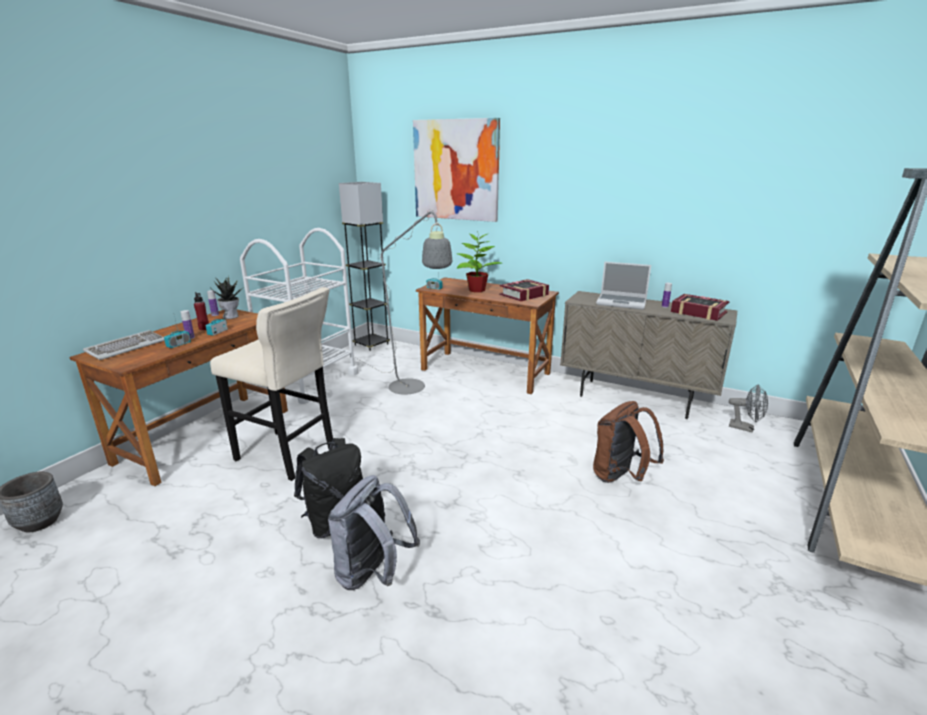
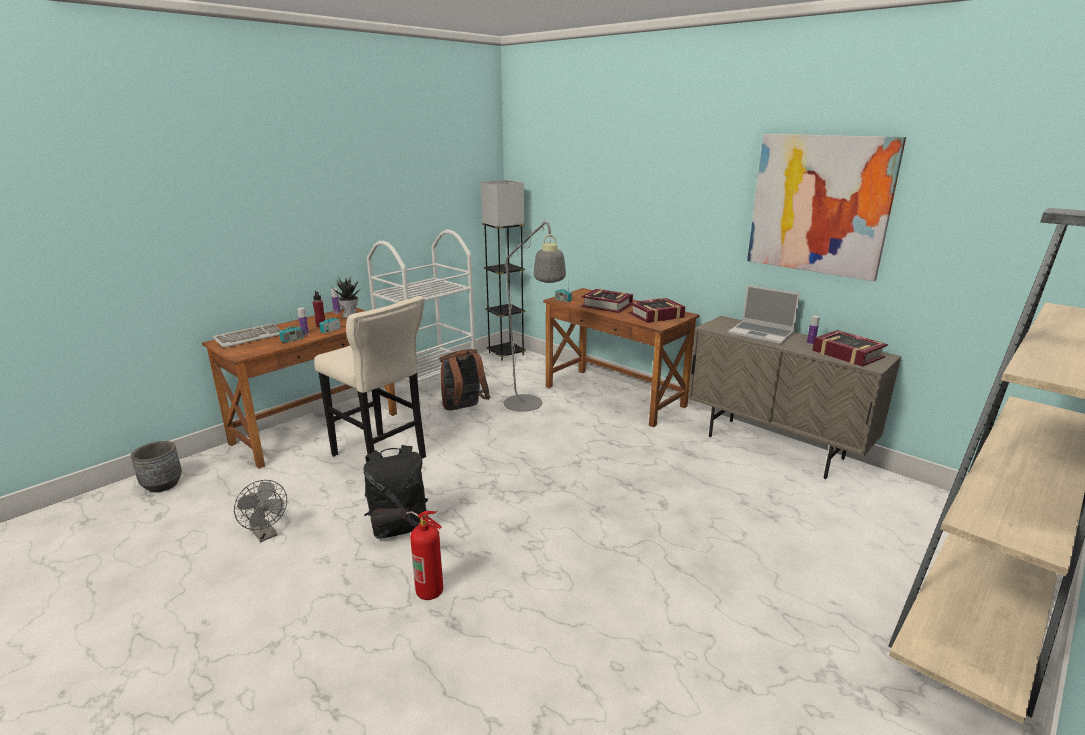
camera: 15 degrees right, 0 degrees up
grey backpack [328,475,420,590] -> fire extinguisher [371,508,443,600]
picture [413,118,500,222] -> picture moved to [747,134,906,281]
potted plant [457,231,502,292] -> book [581,289,633,313]
brown backpack [593,401,664,483] -> brown backpack moved to [439,349,491,410]
grey fan [729,384,768,433] -> grey fan moved to [234,480,287,542]

